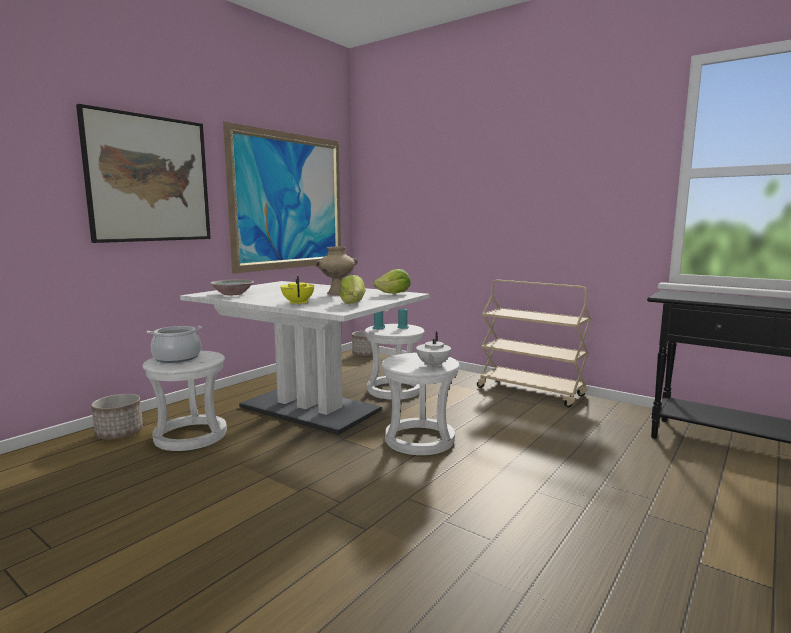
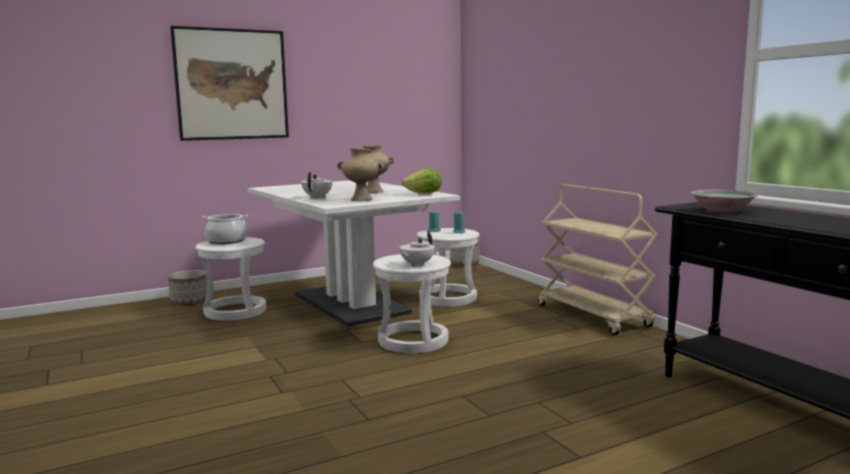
camera: 25 degrees right, 0 degrees up
bowl [210,280,254,295] -> bowl moved to [691,190,758,213]
picture [223,121,341,274] -> none
yellow teapot [280,276,314,305] -> white teapot [301,172,333,199]
lettuce [340,275,366,304] -> beige vase [337,148,384,201]

